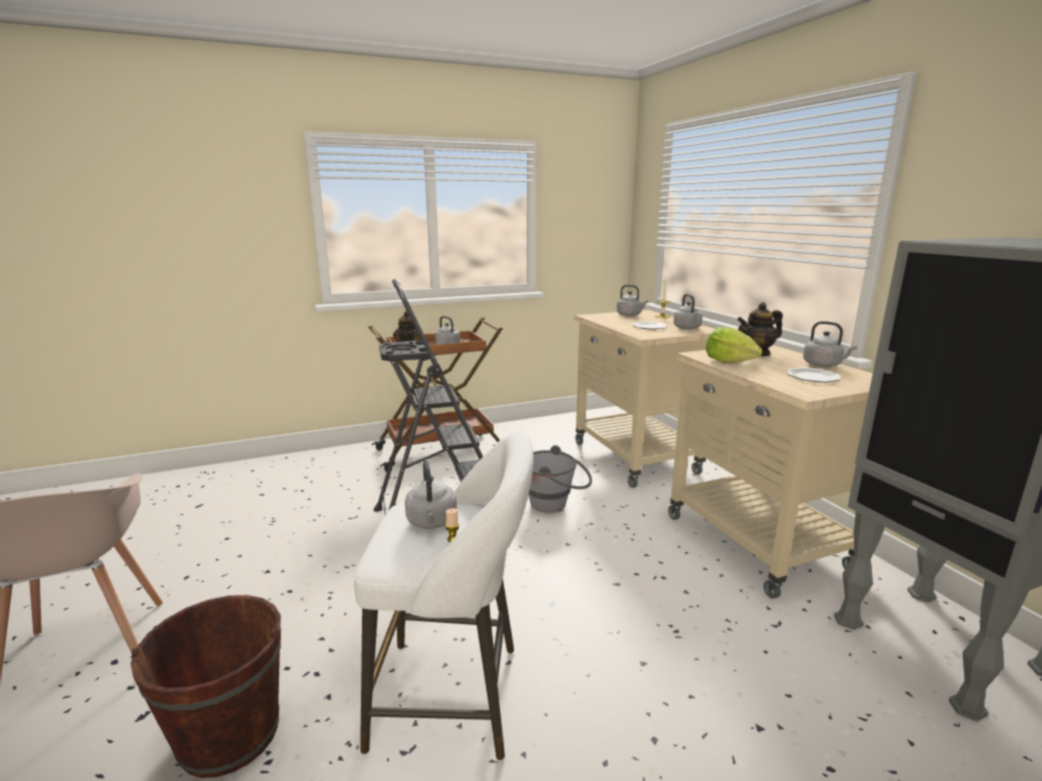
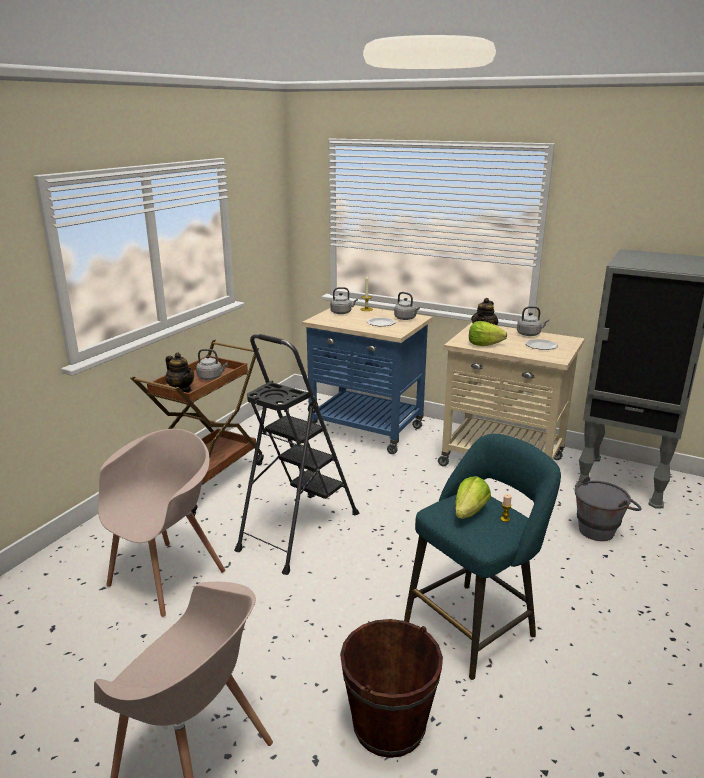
camera: 40 degrees left, 5 degrees up
white stool [354,432,534,760] -> turquoise stool [404,434,561,680]
grey kettle [405,460,457,529] -> lettuce [455,476,491,519]
grey bucket [529,445,592,512] -> grey bucket moved to [575,476,642,541]
beige cart [575,310,715,488] -> blue cart [302,305,433,454]
none -> beige chair [98,429,225,617]

